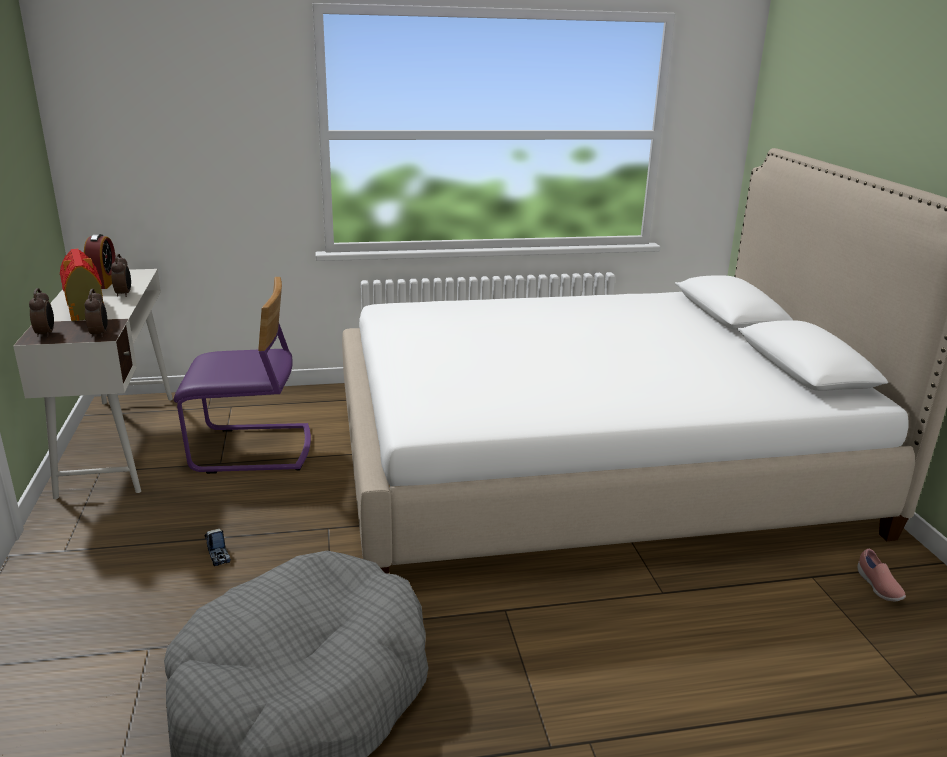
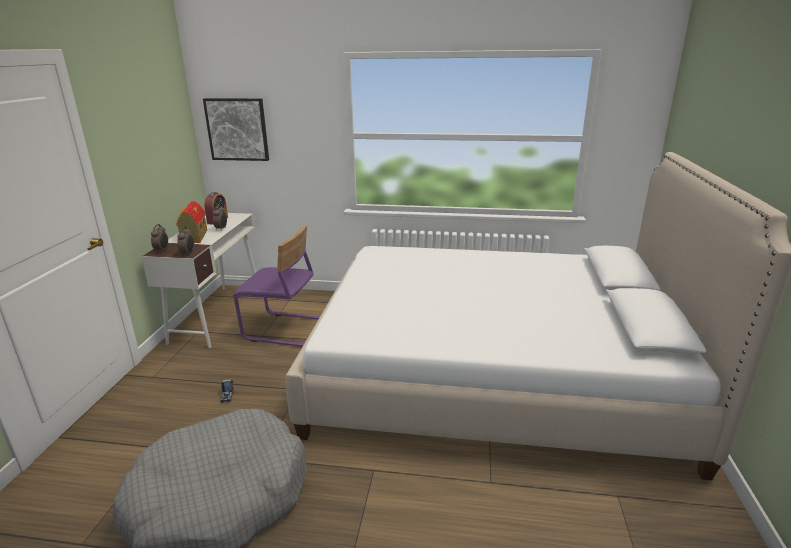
camera: 20 degrees right, 0 degrees up
pink shoe [857,549,906,601] -> none
none -> picture [203,98,269,161]

